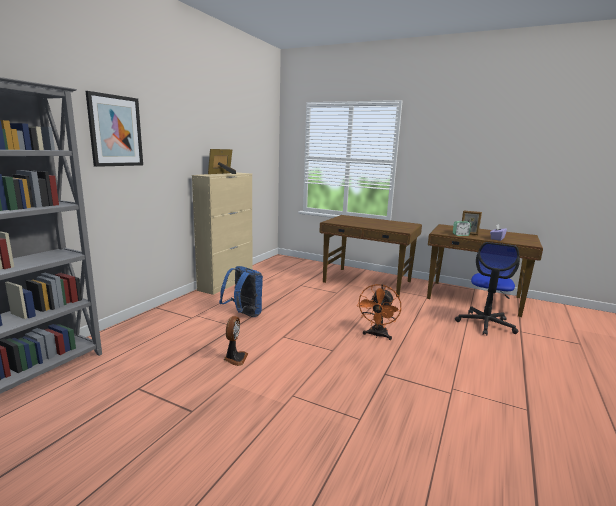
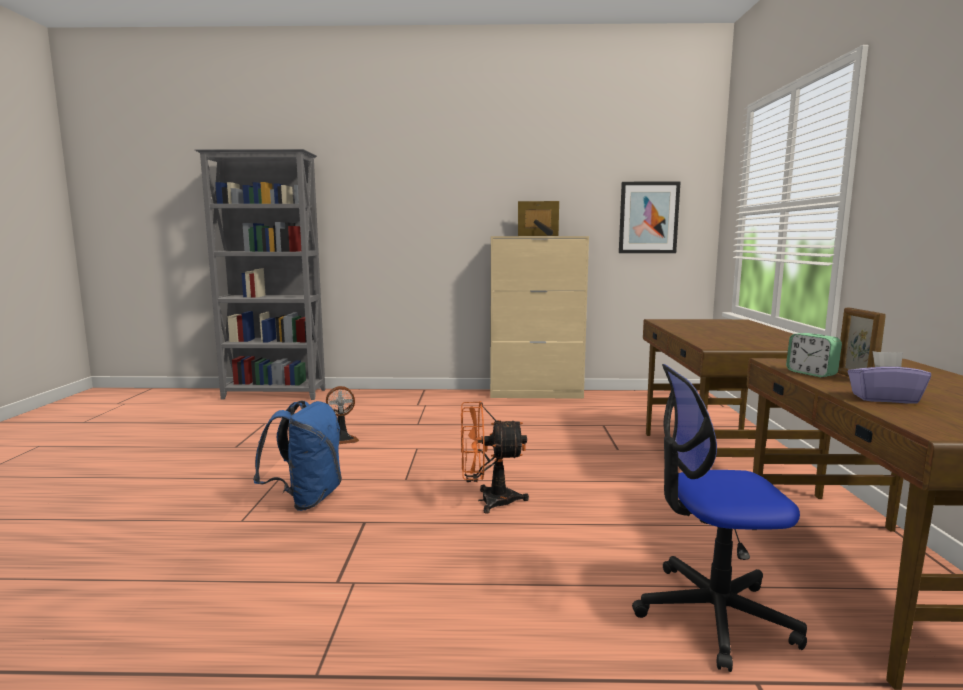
camera: 65 degrees right, 5 degrees down
picture [85,91,143,167] -> picture moved to [619,182,680,253]
blue backpack [219,266,263,317] -> blue backpack moved to [253,401,342,511]

